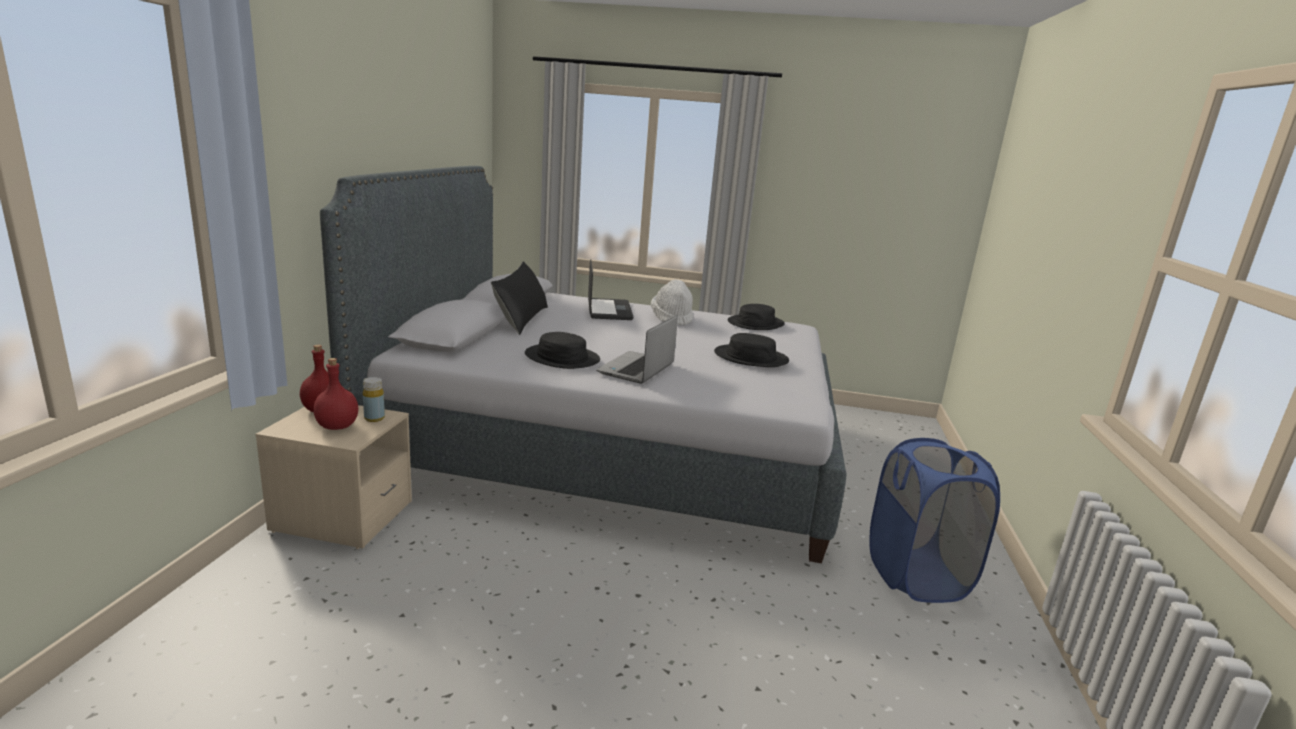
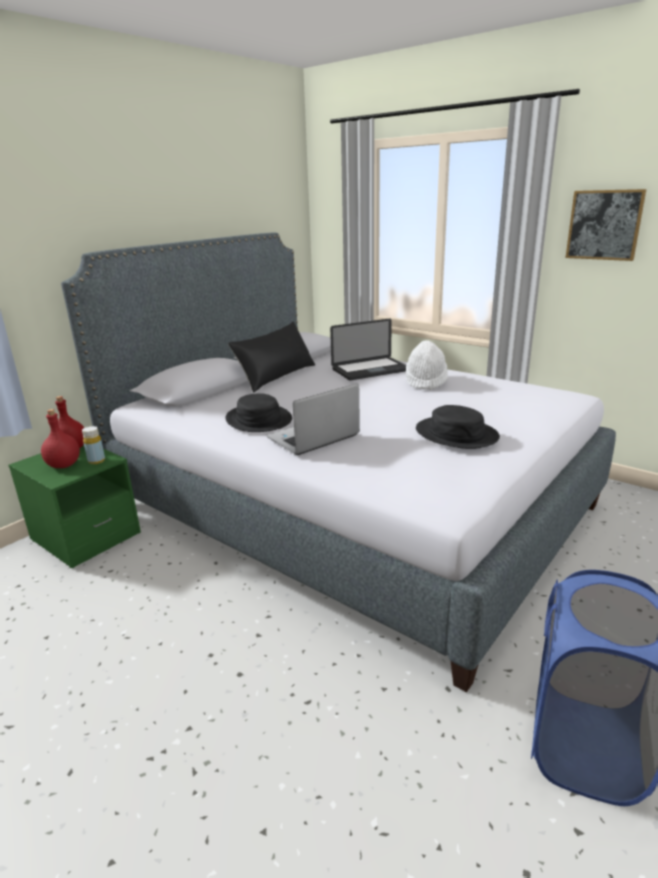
camera: 30 degrees right, 5 degrees up
beige nightstand [256,405,412,549] -> green nightstand [9,445,141,568]
laptop [588,259,633,320] -> laptop turned 45 degrees clockwise [330,319,406,380]
black hat [727,304,785,330] -> none
none -> picture [565,189,647,261]

